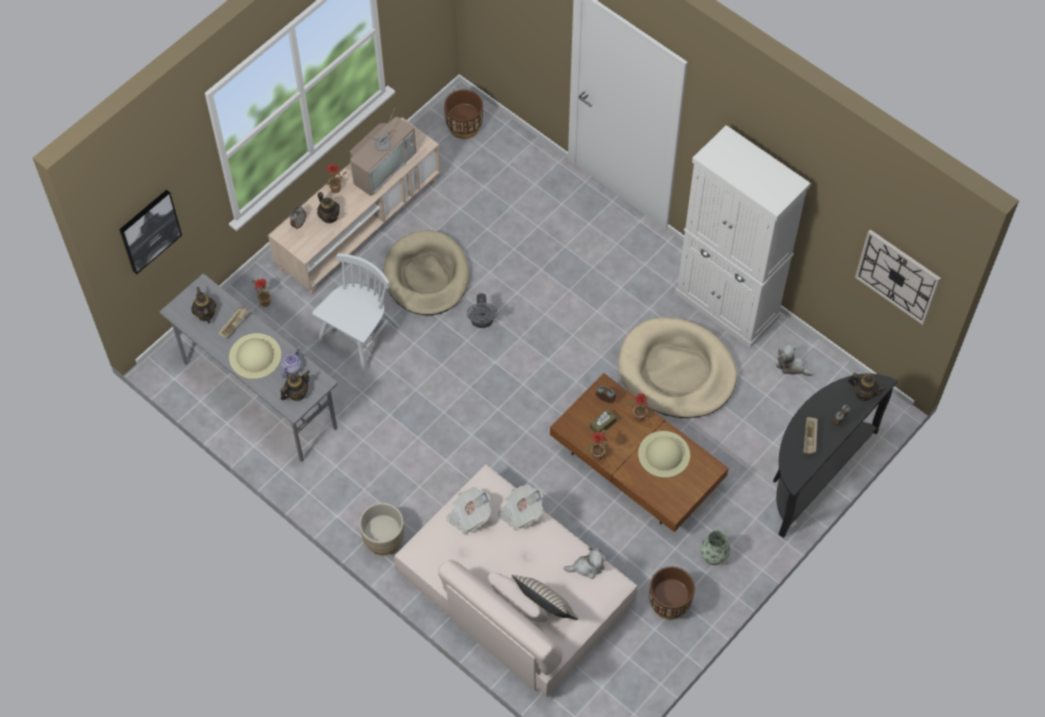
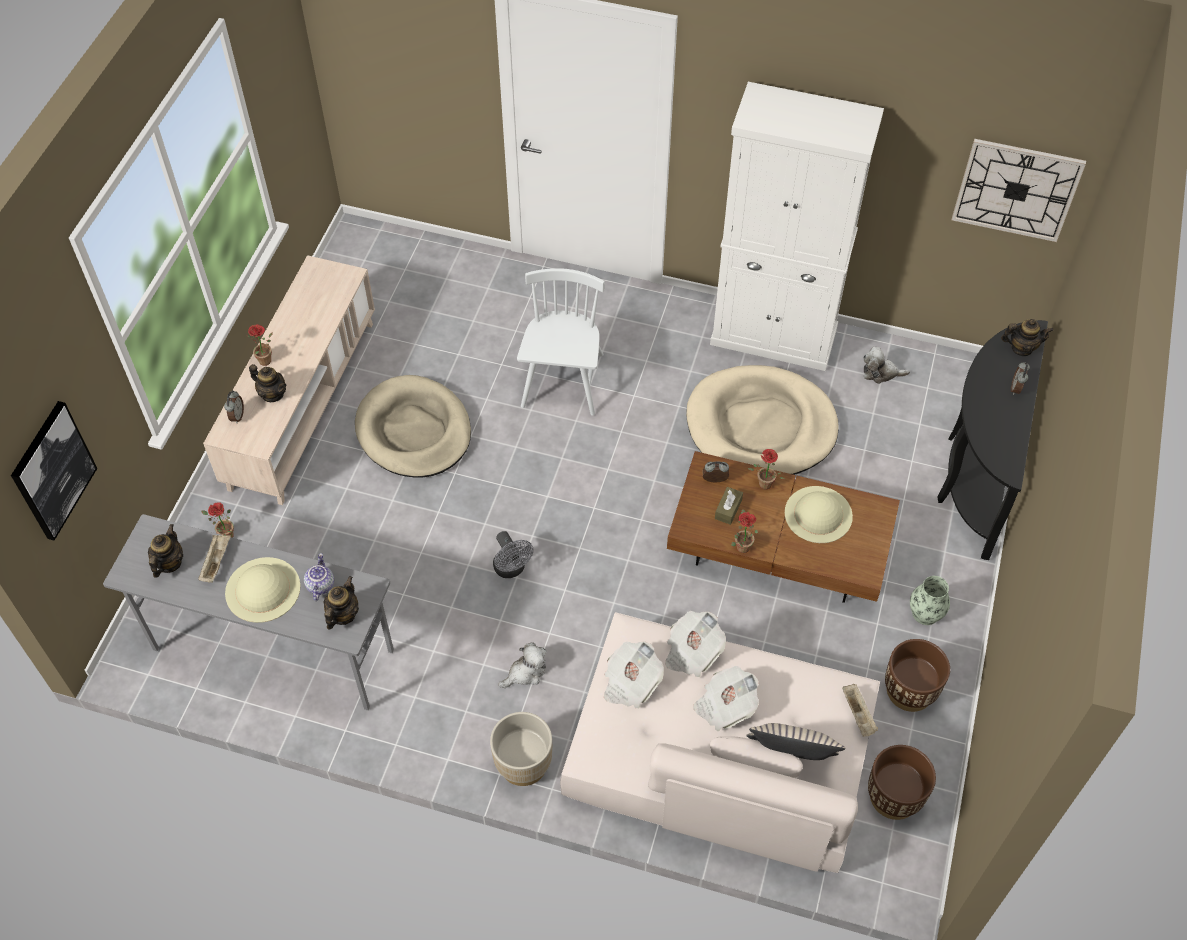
camera: 25 degrees left, 5 degrees down
teapot [191,287,216,323] -> teapot turned 60 degrees clockwise [148,524,183,578]
white chair [312,253,400,373] -> white chair moved to [517,268,605,416]
television [350,108,416,196] -> none
brown planter [444,90,483,139] -> brown planter moved to [868,745,936,820]
grey fan [467,293,498,328] -> grey fan moved to [493,531,534,578]
plush toy [563,547,607,579] -> plush toy moved to [498,642,547,688]
beige tray [803,416,818,454] -> beige tray moved to [842,684,878,737]
none -> newspaper [693,666,759,731]

